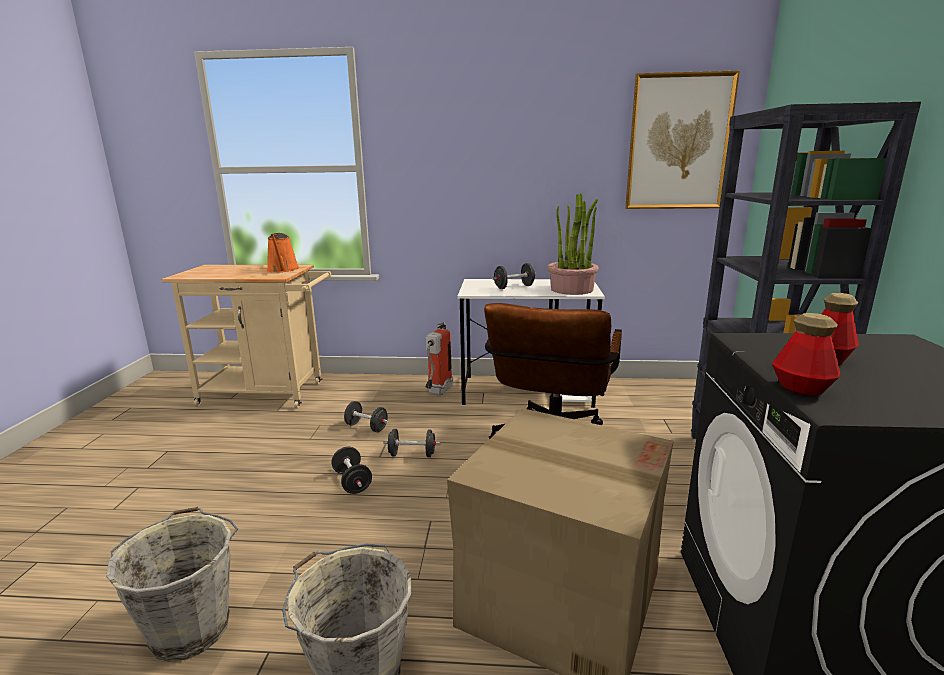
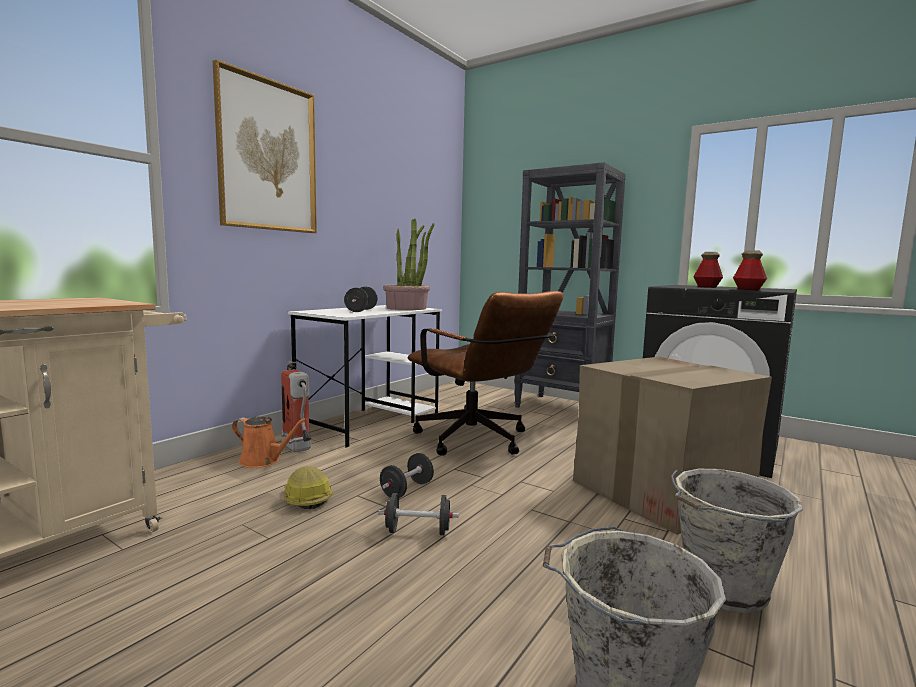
camera: 60 degrees left, 10 degrees down
orange watering can [267,233,299,272] -> orange watering can moved to [232,416,307,468]
black dumbbell [344,401,388,432] -> hard hat [283,466,333,509]
picture [625,71,740,209] -> picture moved to [213,59,317,233]

